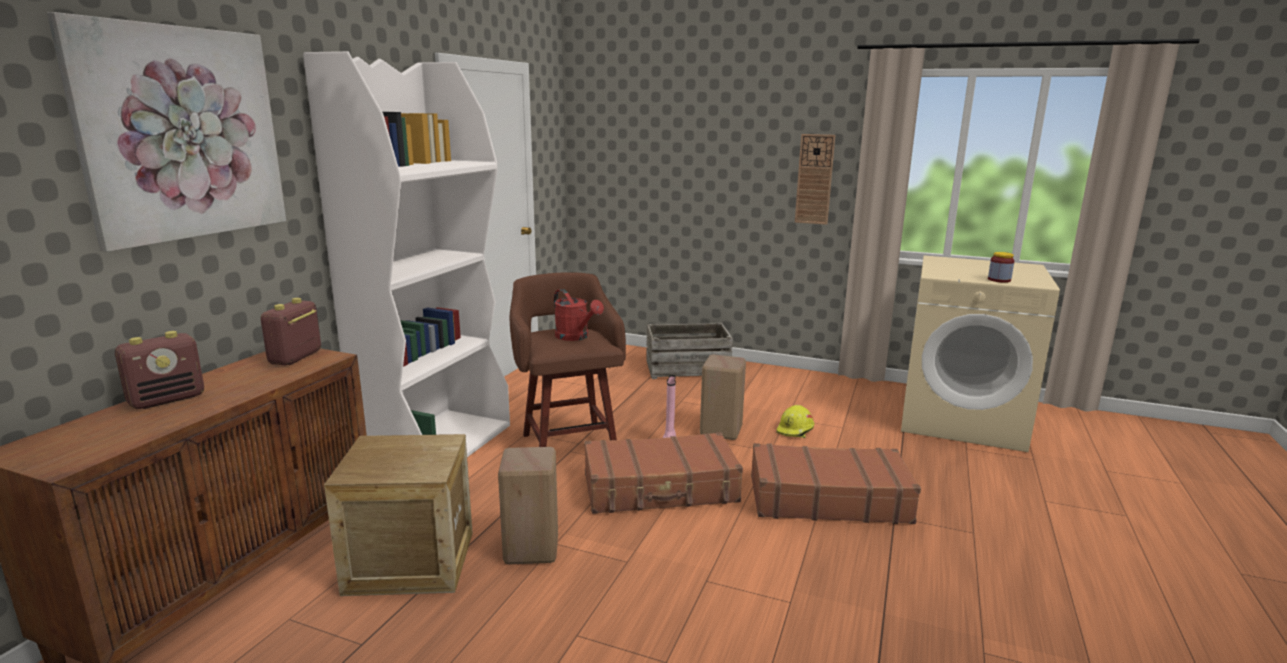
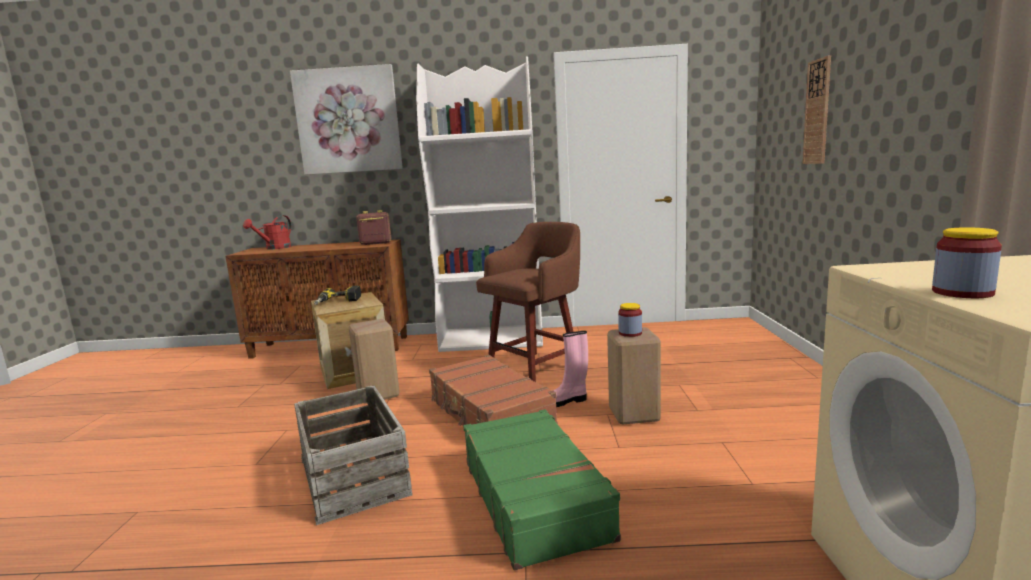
camera: 70 degrees right, 5 degrees down
radio [115,331,204,409] -> none
red watering can [554,289,604,341] -> red watering can moved to [243,215,291,250]
crate [646,323,733,379] -> crate moved to [294,385,412,525]
brown suitcase [751,443,921,524] -> green suitcase [463,409,621,570]
yellow hard hat [776,405,815,438] -> none
wall clock [795,134,835,225] -> wall clock moved to [802,55,831,164]
none -> power drill [314,286,361,305]
none -> jar [618,303,642,337]

